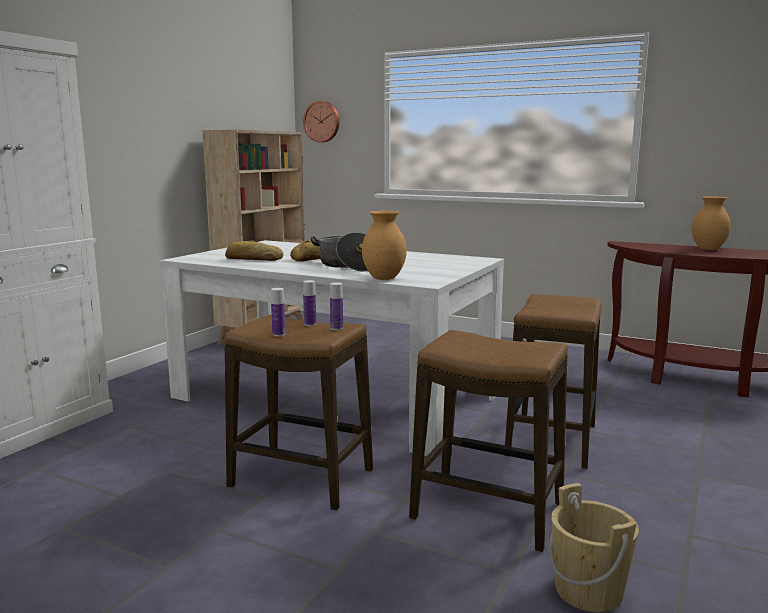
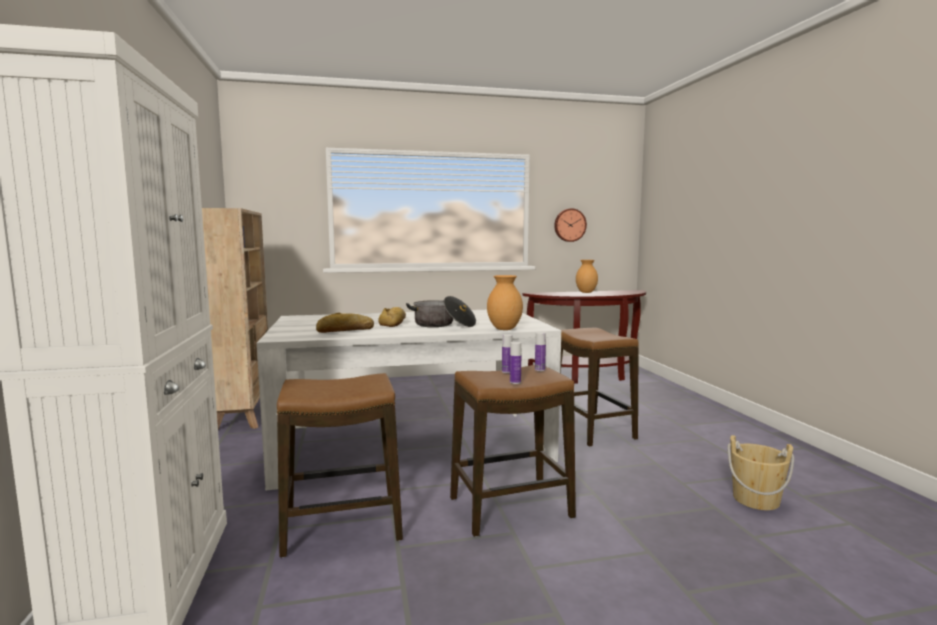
camera: 40 degrees left, 5 degrees down
wall clock [303,101,340,142] -> wall clock moved to [554,208,587,242]
stool [409,330,568,552] -> stool moved to [277,373,403,557]

